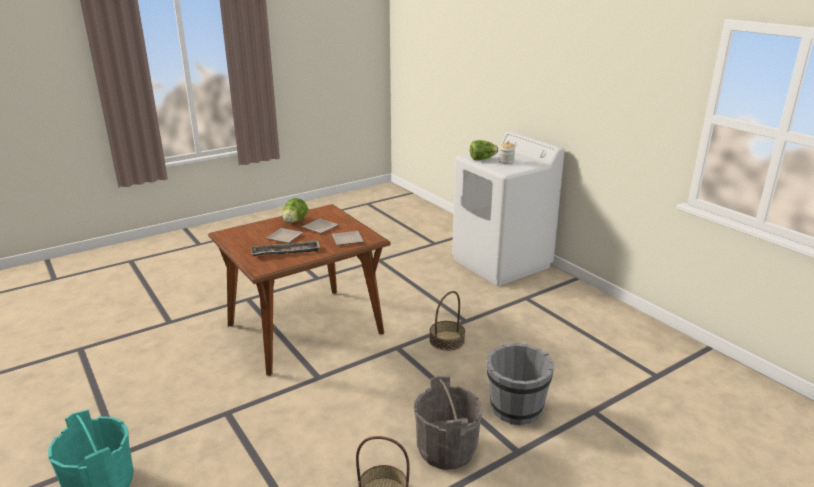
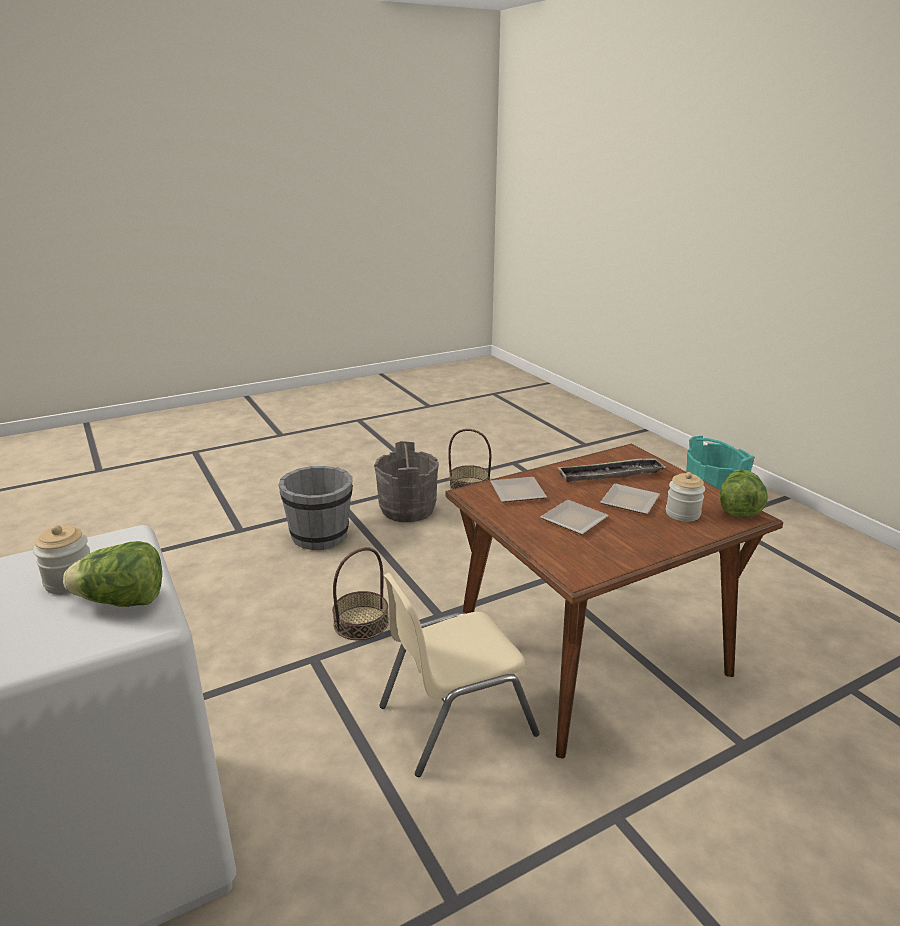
camera: 175 degrees left, 0 degrees up
lettuce [282,198,308,223] -> lettuce moved to [720,470,768,519]
none -> beige chair [379,573,540,777]
none -> jar [666,472,705,522]

